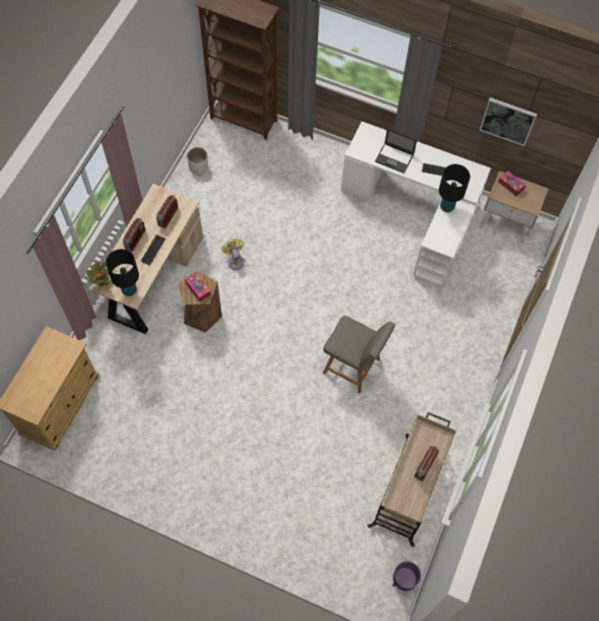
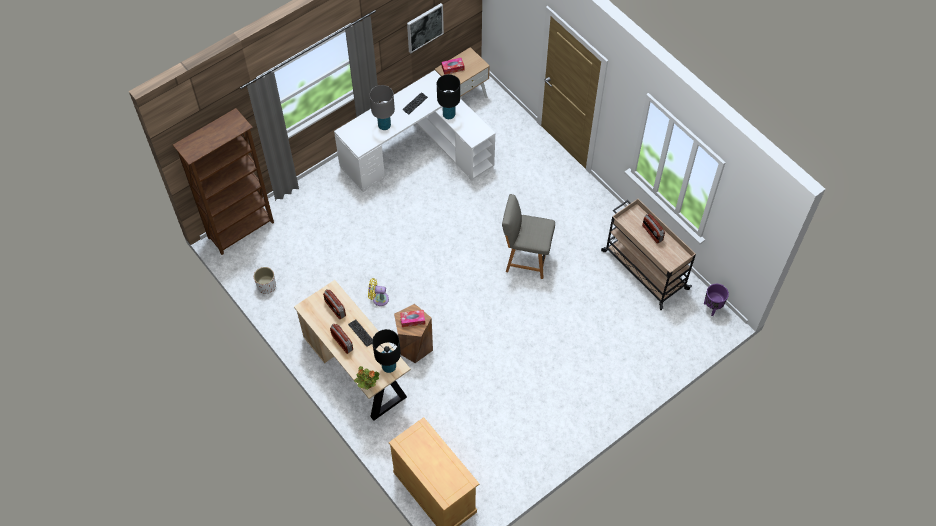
camera: 60 degrees left, 5 degrees down
grey chair [323,316,395,393] -> grey chair turned 135 degrees counterclockwise [502,194,555,279]
laptop [375,128,417,173] -> grey table lamp [370,85,395,130]

